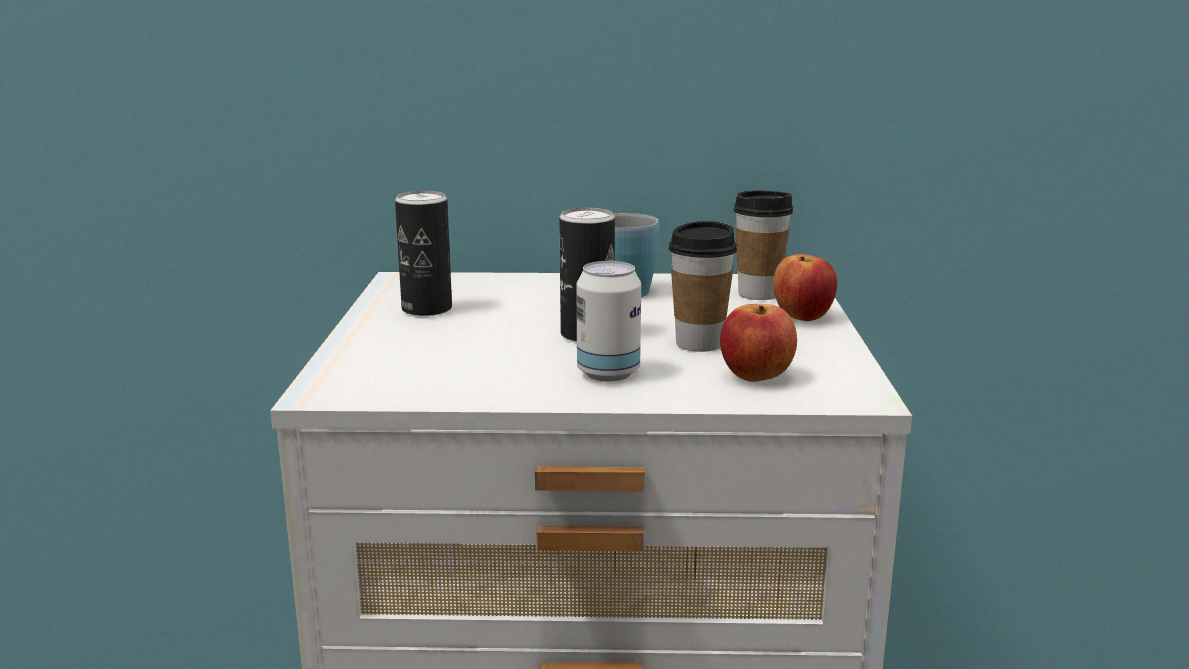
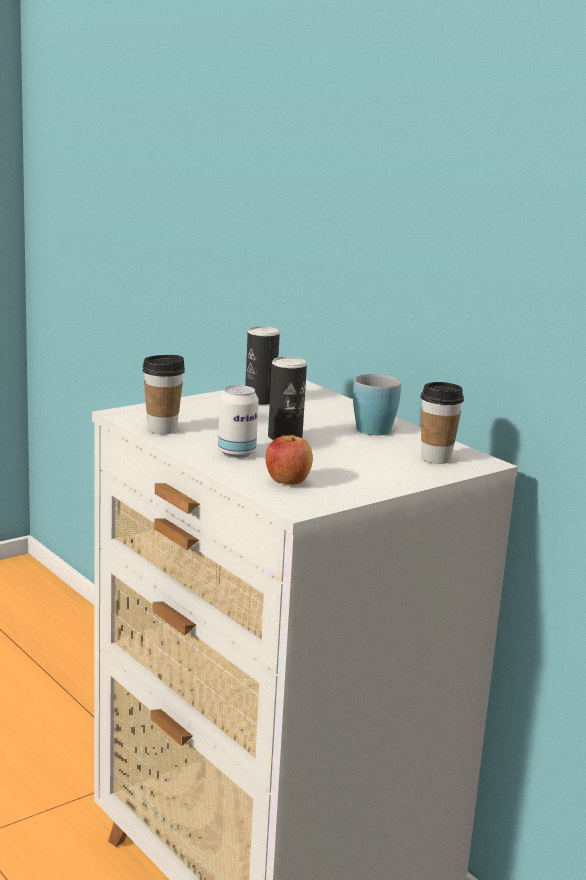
camera: 50 degrees right, 0 degrees up
cup [669,221,737,352] -> cup moved to [142,355,185,434]
apple [773,254,837,321] -> none

